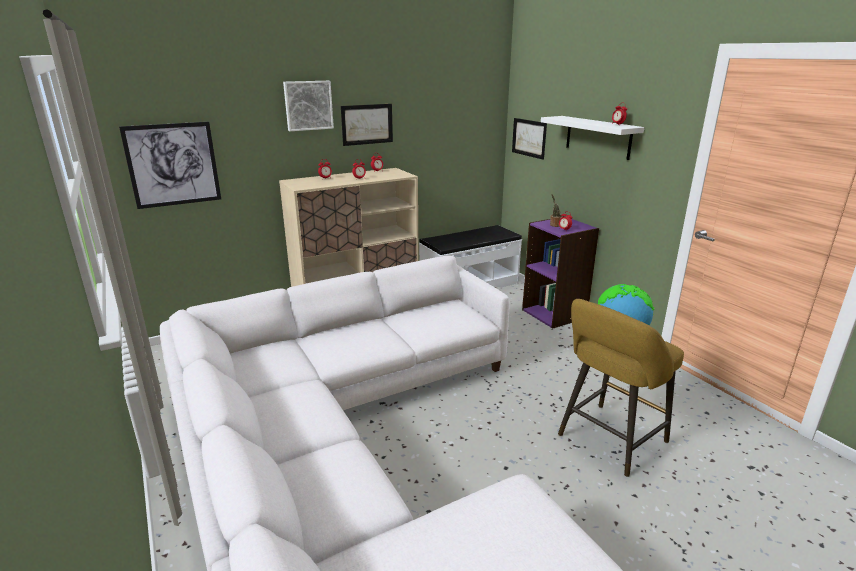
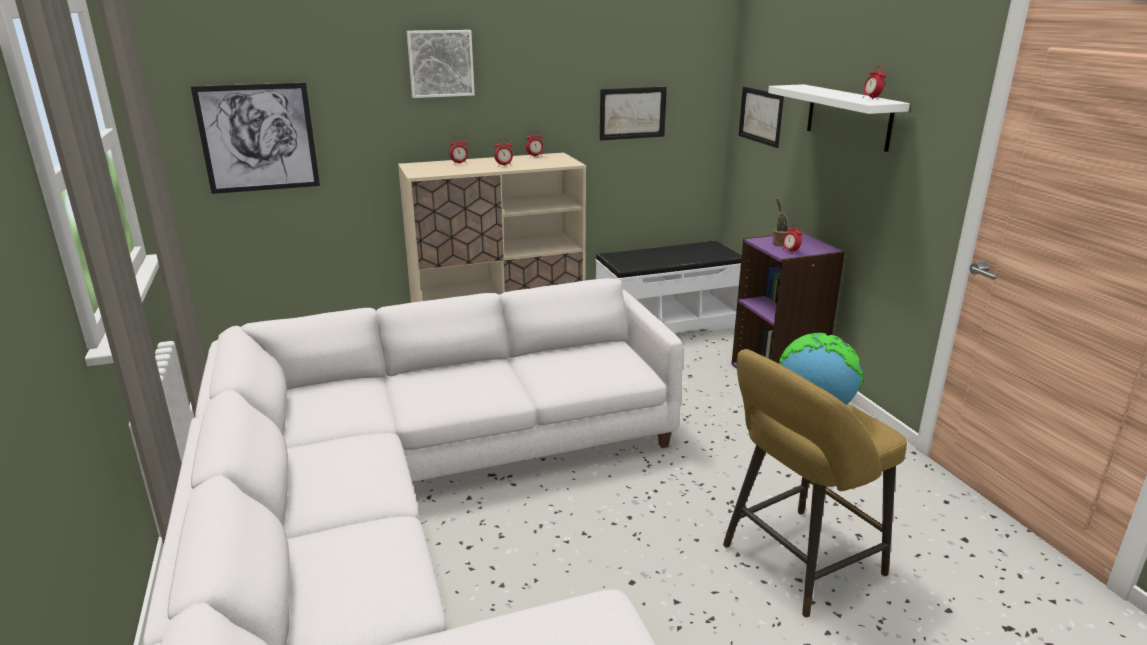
camera: 10 degrees right, 0 degrees up
picture [341,104,393,146] -> picture moved to [600,87,667,141]

